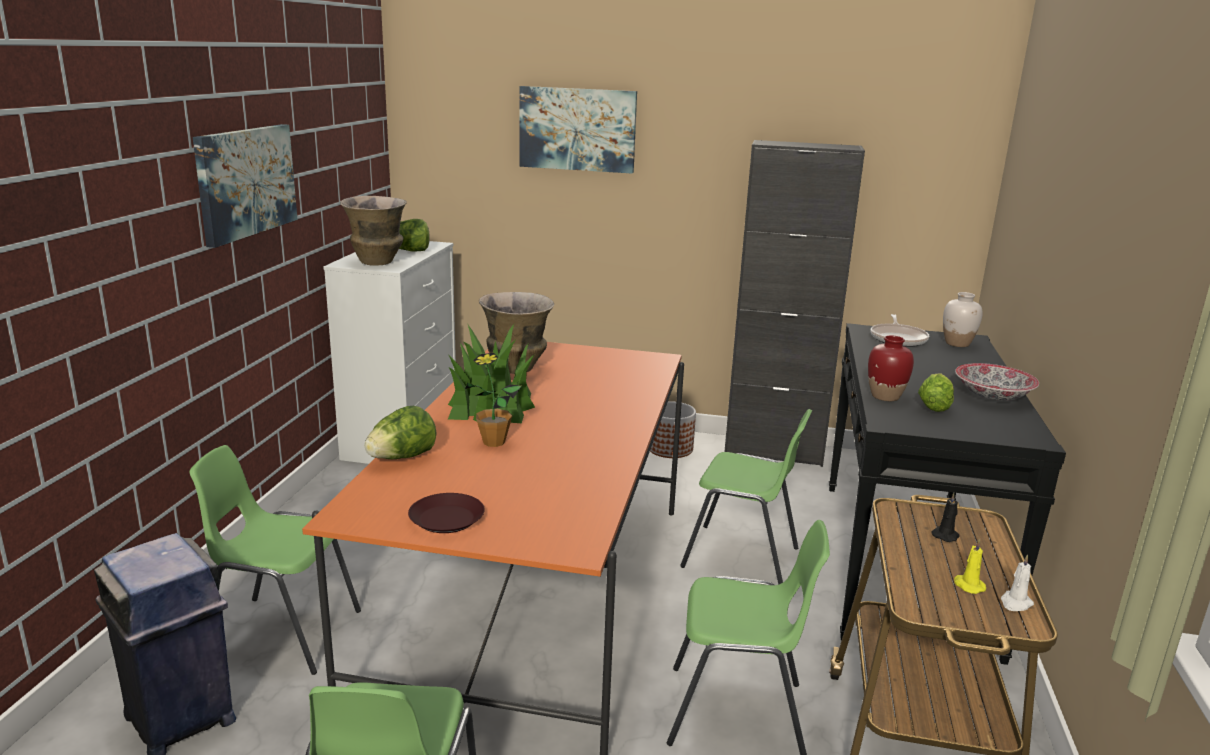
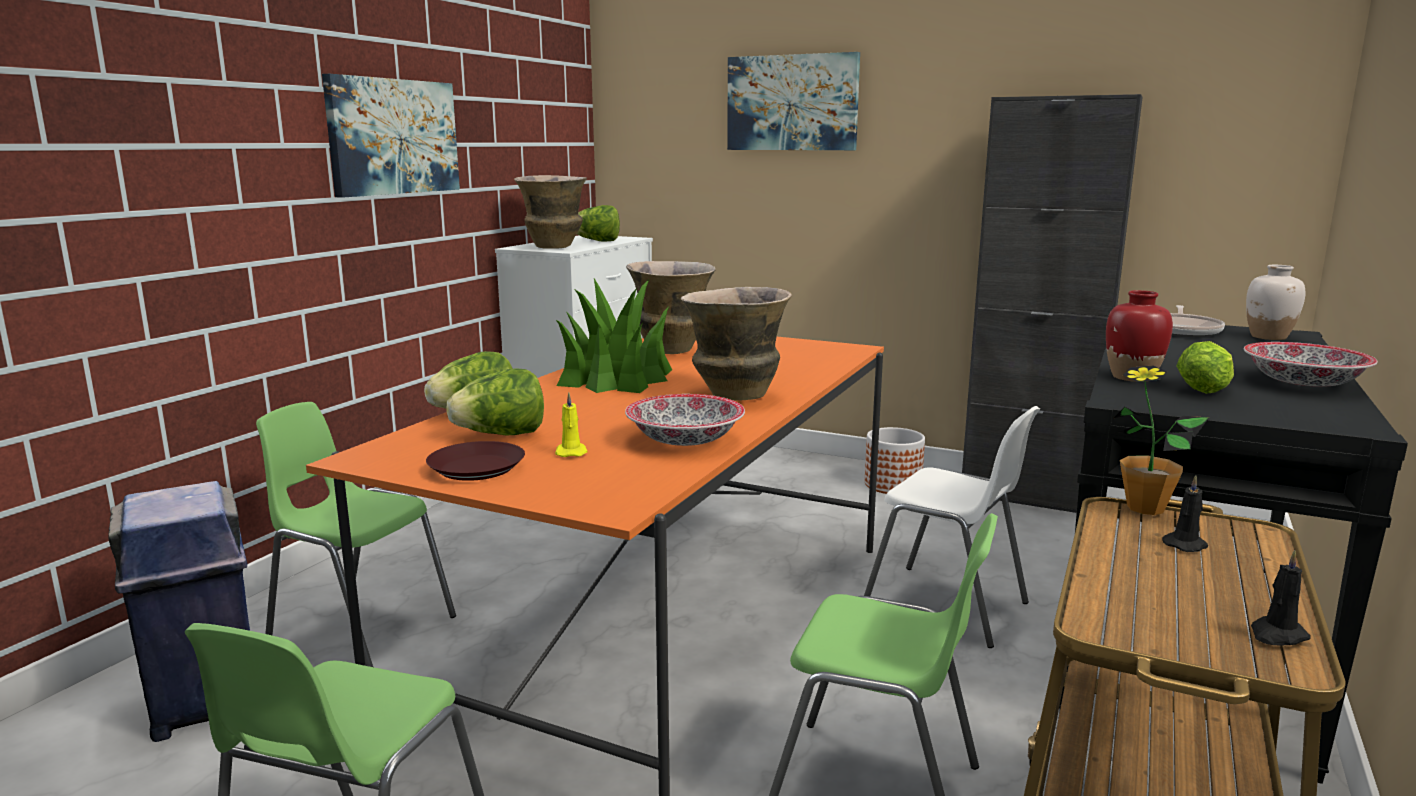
camera: 15 degrees right, 5 degrees down
potted plant [465,353,522,447] -> potted plant moved to [1114,366,1209,515]
green chair [680,409,812,585] -> white chair [864,406,1040,648]
yellow candle [954,539,986,594] -> yellow candle moved to [555,393,588,457]
white candle [1001,554,1034,611] -> black candle [1251,550,1311,645]
none -> lettuce [446,368,544,435]
none -> bowl [625,394,745,446]
none -> vase [681,287,792,401]

